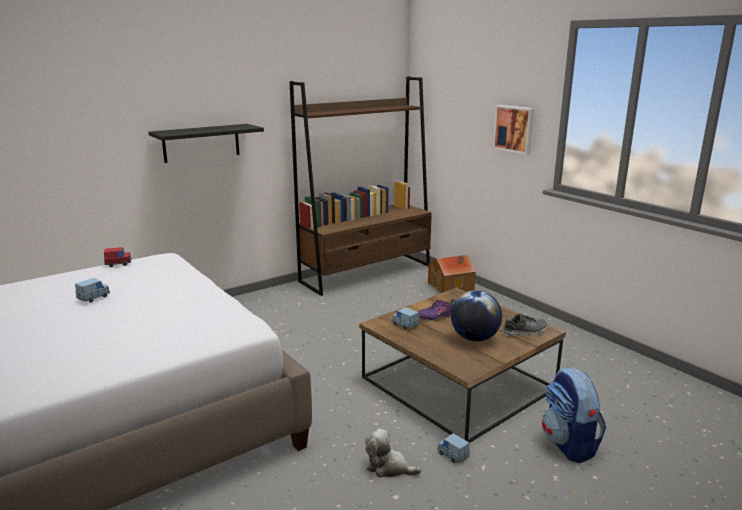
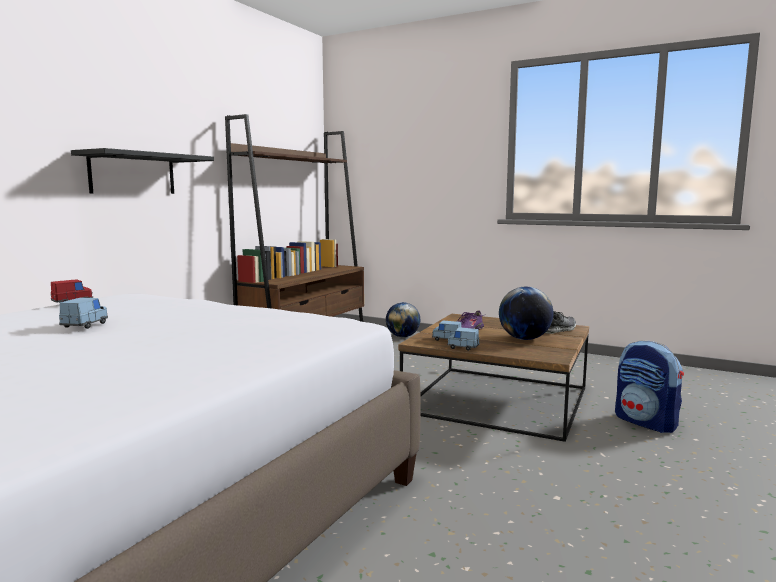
camera: 25 degrees left, 10 degrees down
plush toy [365,429,421,478] -> none
toy house [428,255,476,293] -> globe [386,302,420,337]
blue toy car [437,433,470,463] -> blue toy car moved to [447,327,479,351]
picture [493,105,534,155] -> none

